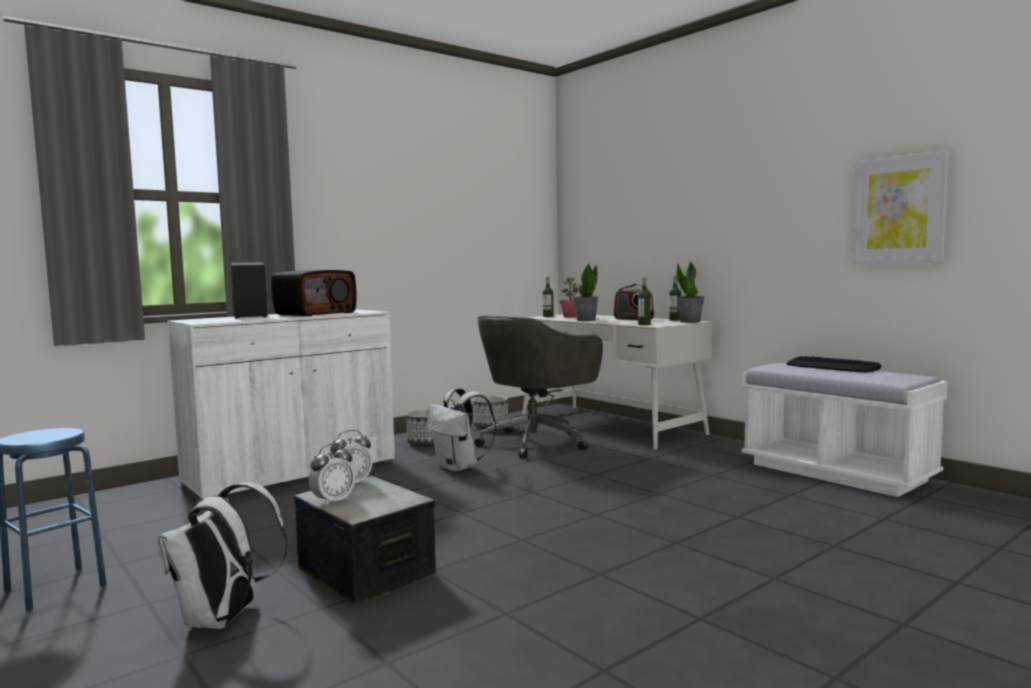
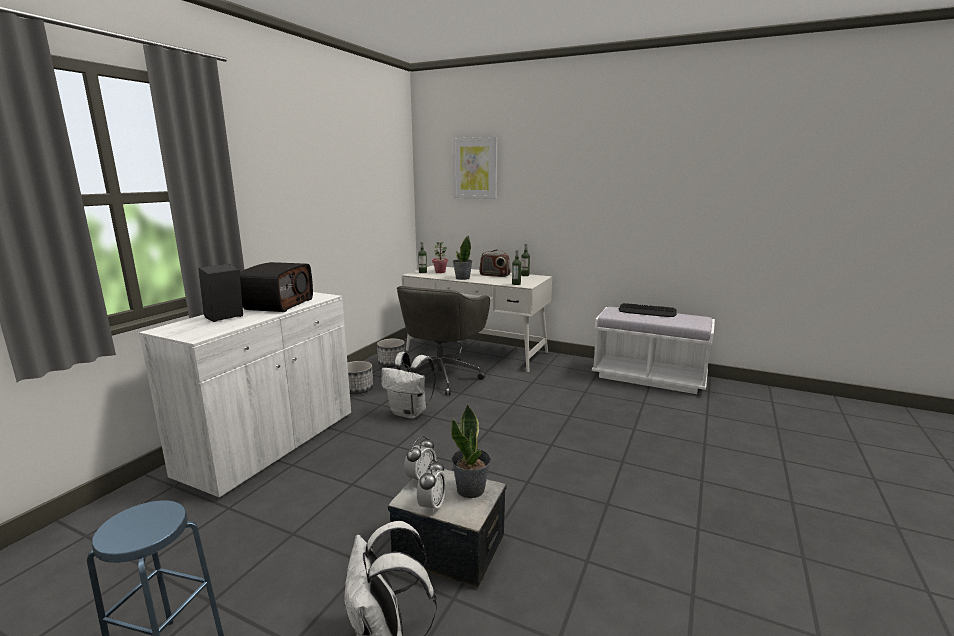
camera: 25 degrees left, 10 degrees up
potted plant [676,261,704,323] -> potted plant moved to [451,404,491,498]
picture [852,150,949,264] -> picture moved to [453,137,497,199]

